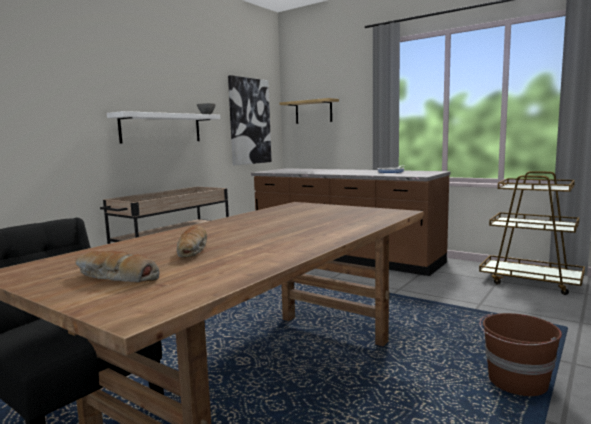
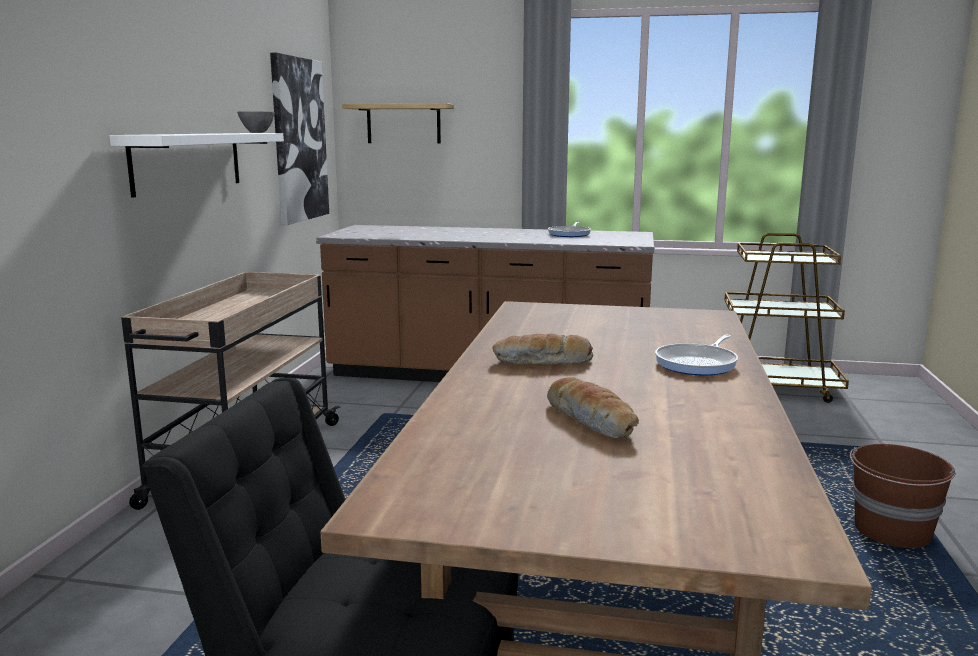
camera: 25 degrees left, 5 degrees up
bread [75,251,160,283] -> bread moved to [493,333,593,364]
none -> frying pan [655,335,738,375]

